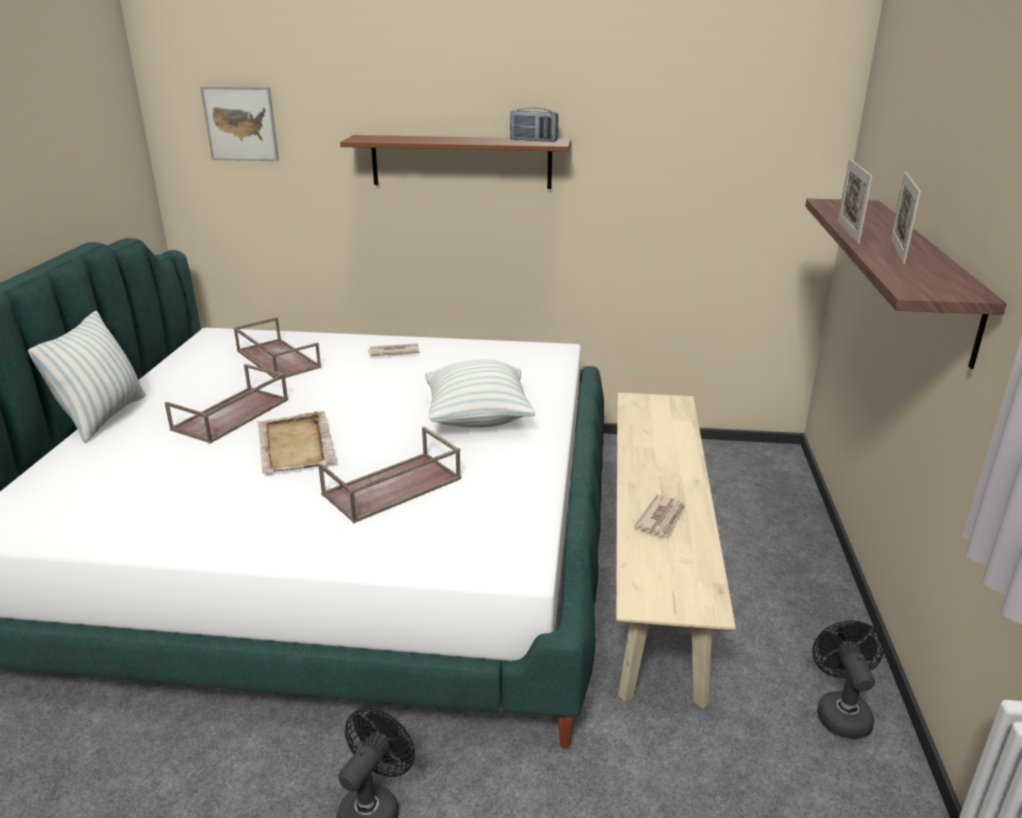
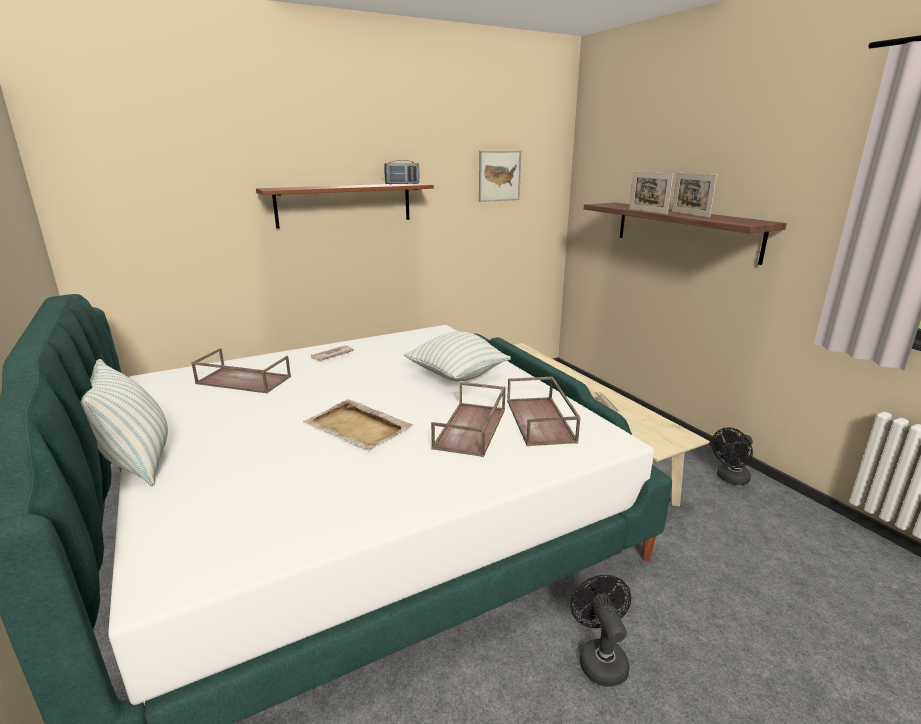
camera: 35 degrees left, 5 degrees down
brown tray [165,364,288,444] -> brown tray moved to [507,376,581,446]
picture [200,86,279,161] -> picture moved to [479,151,521,202]
black fan [812,621,885,739] -> black fan turned 90 degrees counterclockwise [712,428,753,485]

